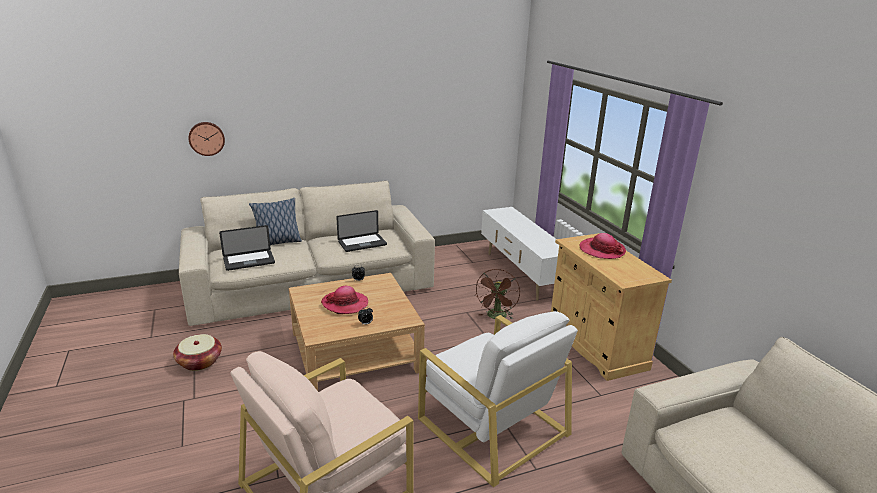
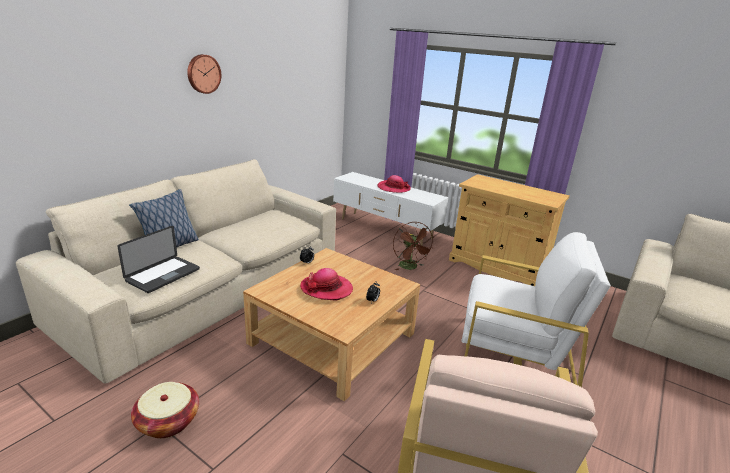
camera: 35 degrees left, 0 degrees up
wall clock [189,122,225,156] -> wall clock moved to [187,54,221,94]
laptop [336,210,387,252] -> none
hat [580,233,626,259] -> hat moved to [378,175,411,193]

